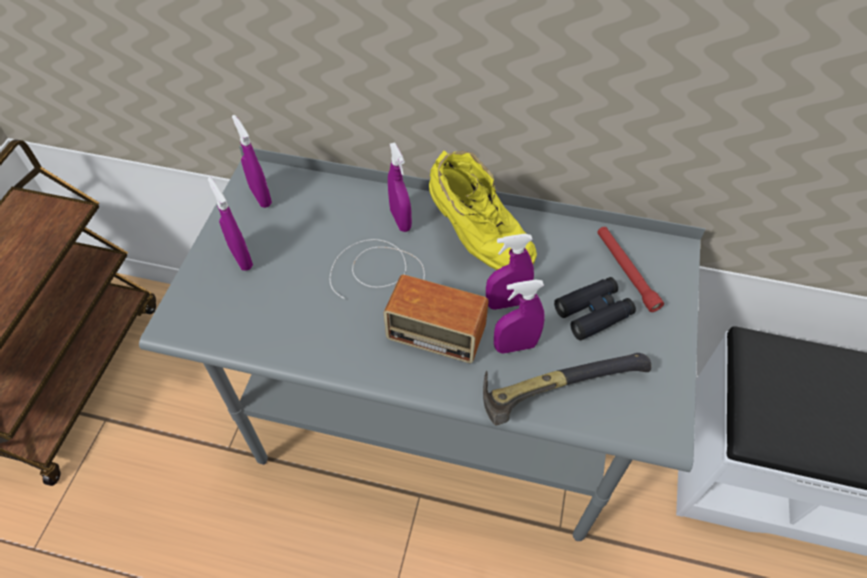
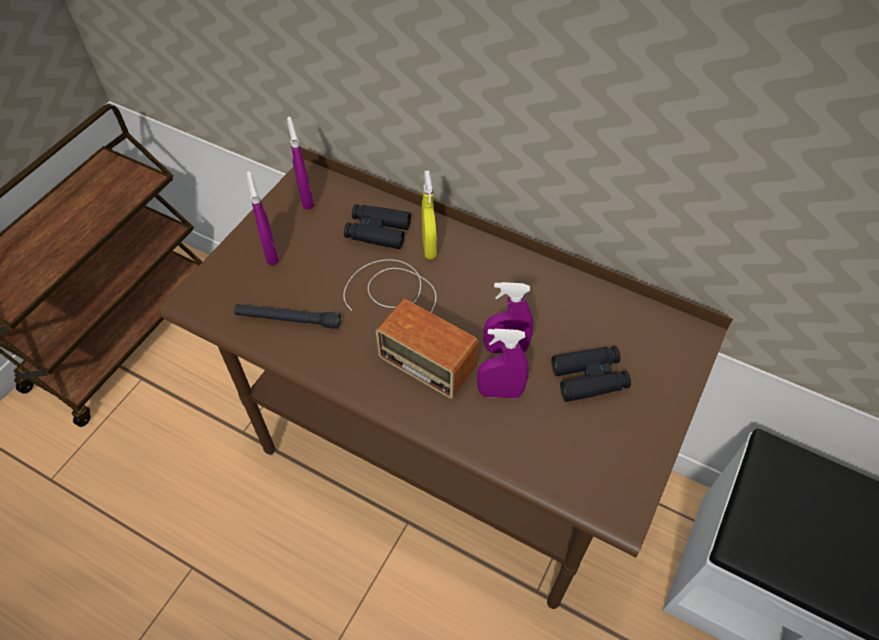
camera: 15 degrees right, 0 degrees up
grey desk [139,146,706,541] -> brown desk [158,147,733,609]
purple spray bottle [388,142,412,232] -> yellow spray bottle [422,170,437,259]
yellow boot [429,151,537,270] -> none
hammer [483,353,651,426] -> none
red flashlight [597,227,664,312] -> none
none -> black flashlight [234,304,341,329]
none -> black binoculars [344,204,411,249]

